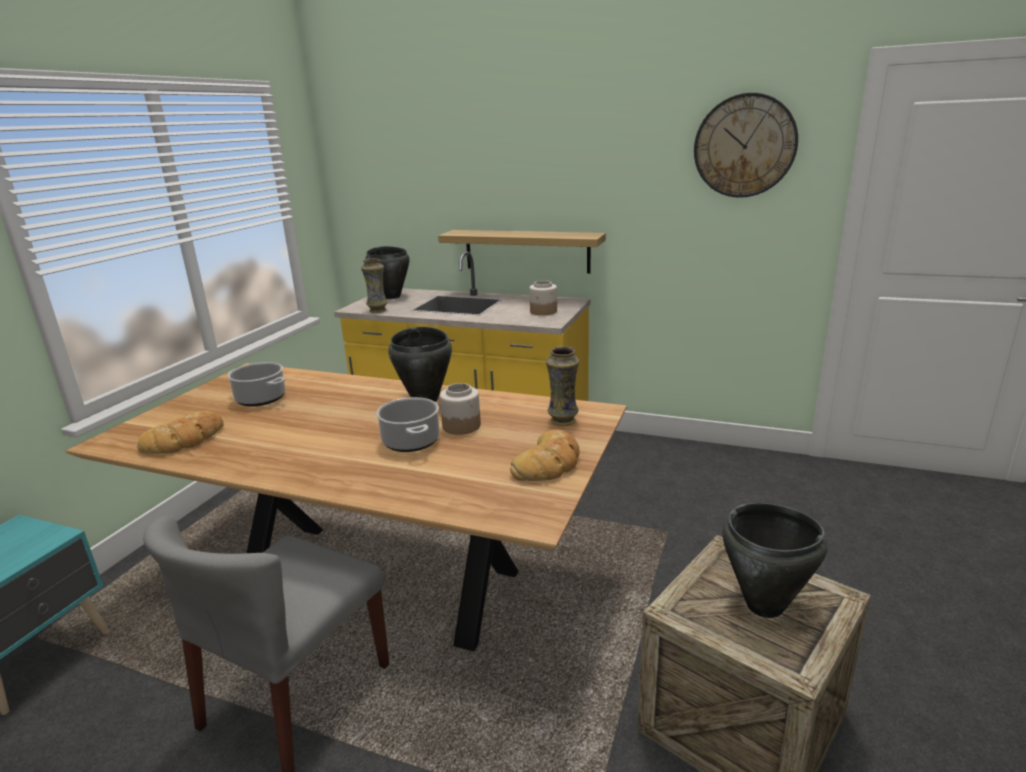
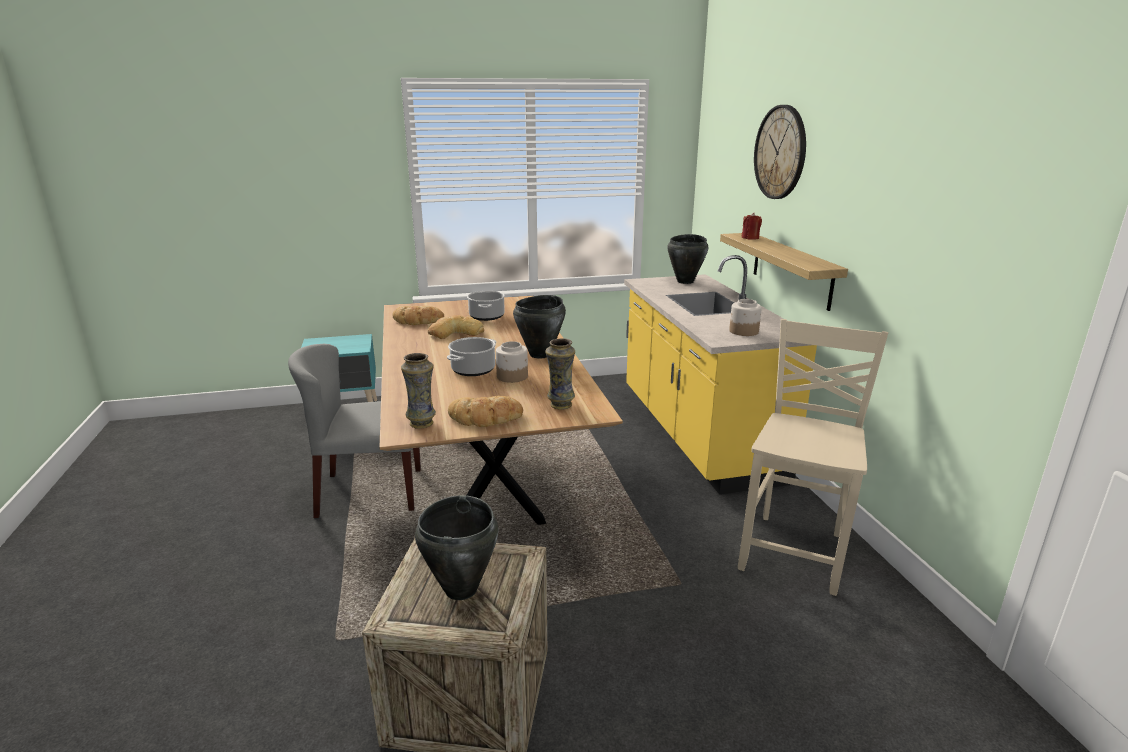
camera: 55 degrees right, 0 degrees up
vase [361,258,388,313] -> vase moved to [401,353,436,429]
wall clock [694,93,798,198] -> wall clock moved to [754,105,806,199]
none -> bread [428,315,484,339]
none -> beige chair [738,319,888,596]
none -> red candle [741,213,762,240]

